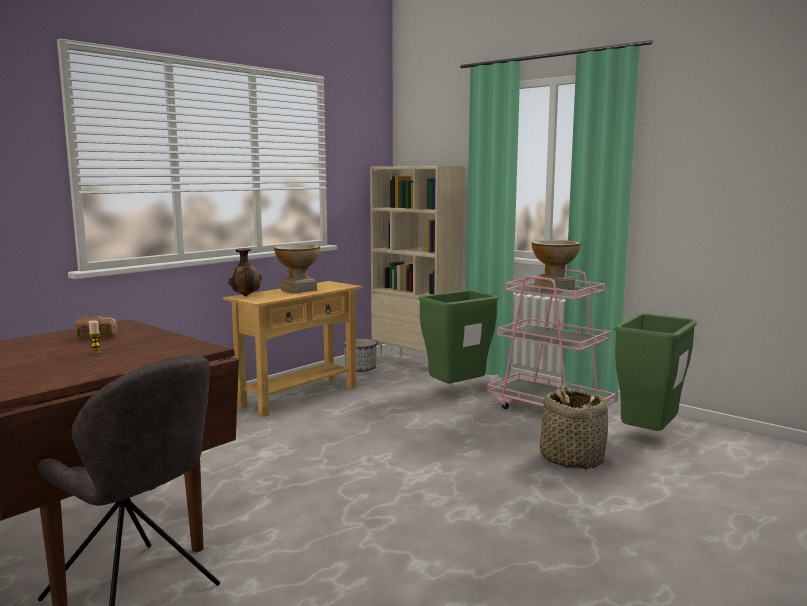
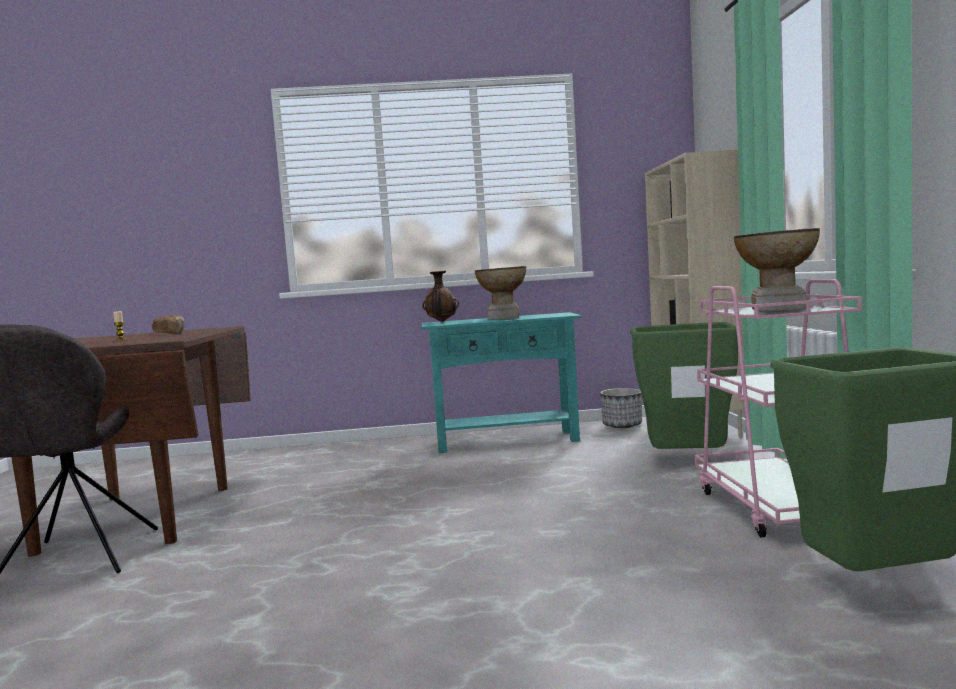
camera: 45 degrees right, 5 degrees down
beige console table [223,281,362,417] -> turquoise console table [421,312,582,453]
basket [540,385,608,469] -> none

